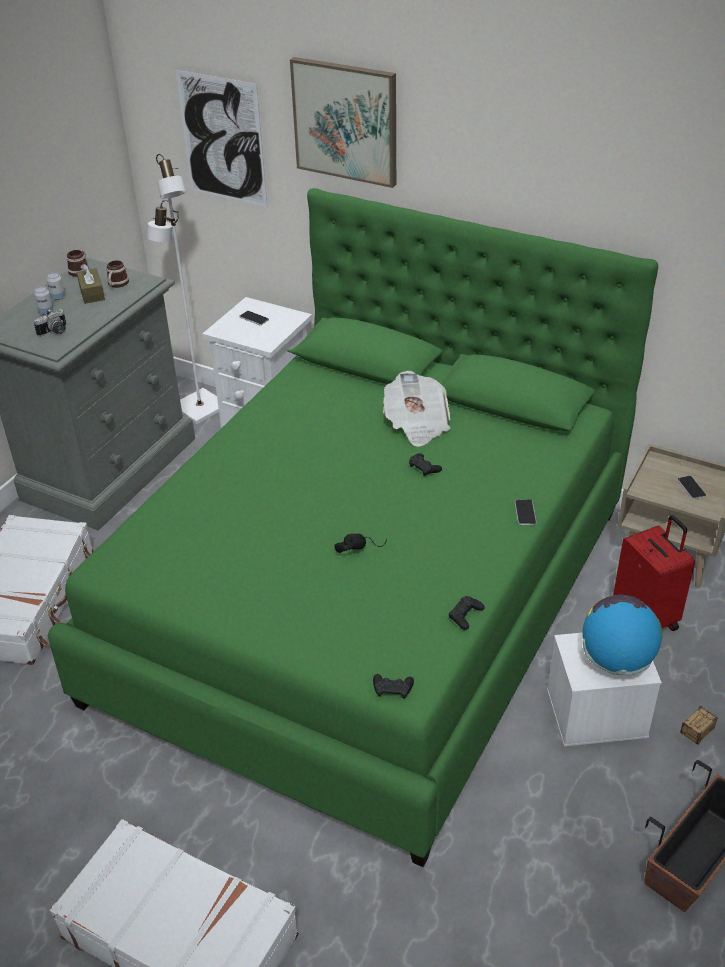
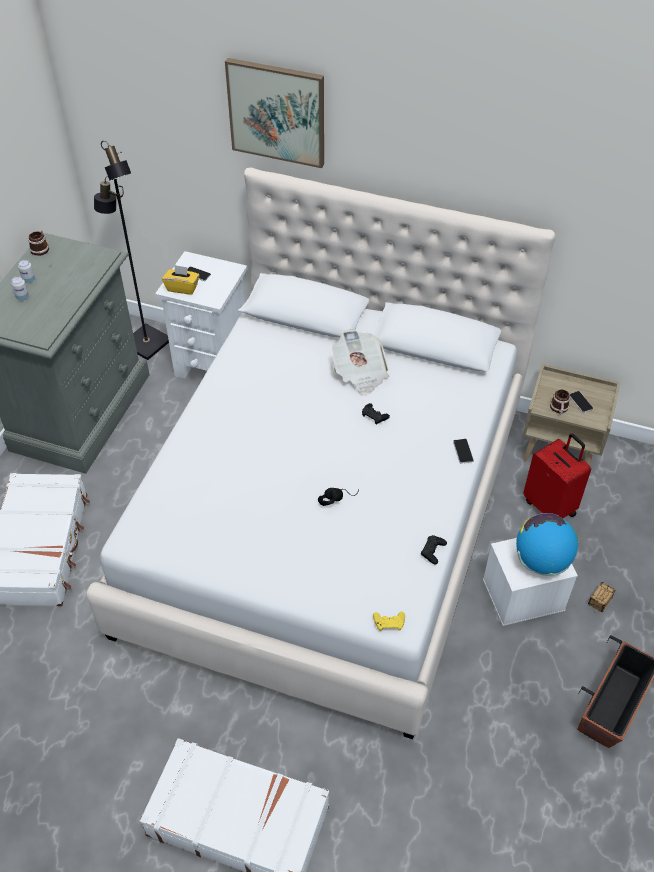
camera: 10 degrees left, 10 degrees up
camera [34,309,66,336] -> none
green bed [48,188,658,867] -> white bed [87,168,555,739]
brown tissue box [77,264,105,304] -> none
mug [106,260,129,288] -> mug moved to [550,389,570,414]
white floor lamp [147,154,219,424] -> black floor lamp [94,140,169,360]
picture [176,70,267,207] -> none
black game controller [373,674,414,699] -> yellow game controller [373,612,405,631]
none -> yellow tissue box [162,265,199,295]

